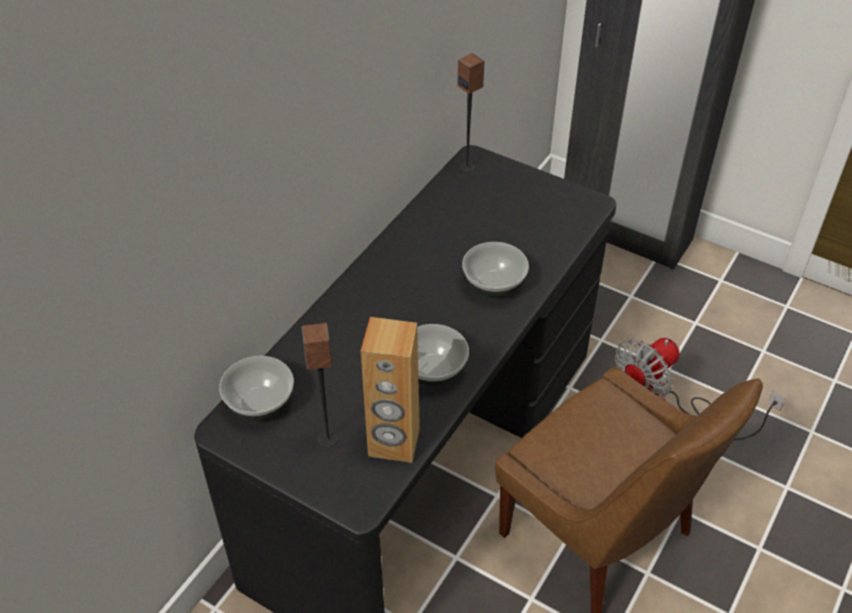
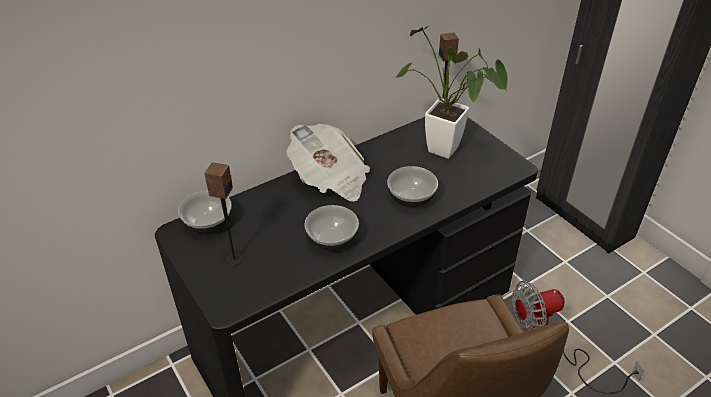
camera: 25 degrees right, 5 degrees down
brown speaker [361,317,420,463] -> none
none -> newspaper [286,124,370,202]
none -> potted plant [396,26,508,159]

